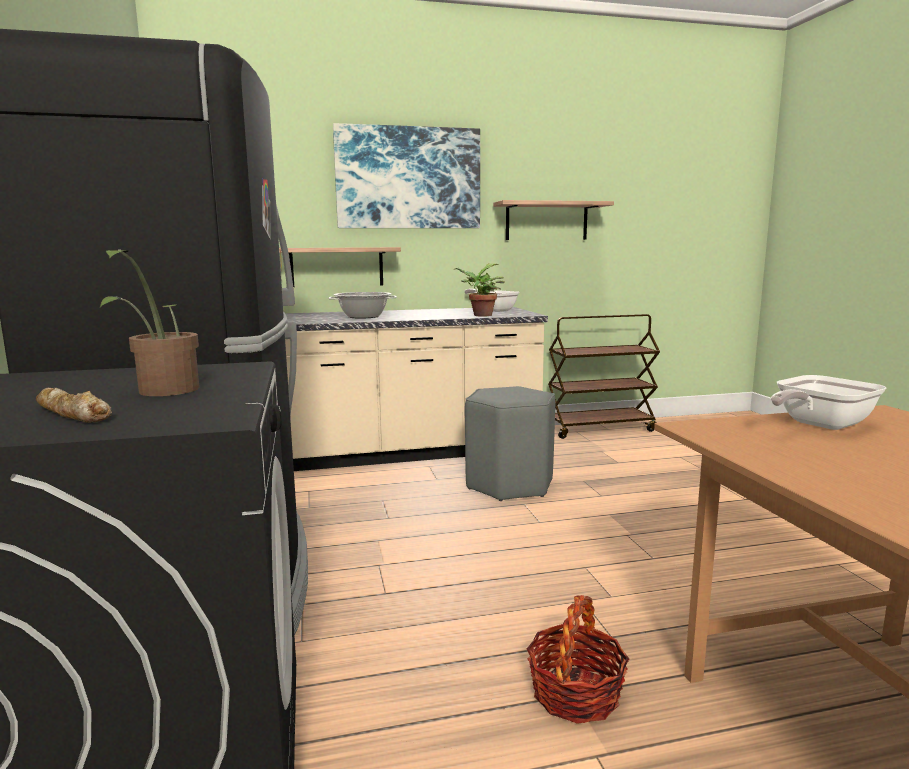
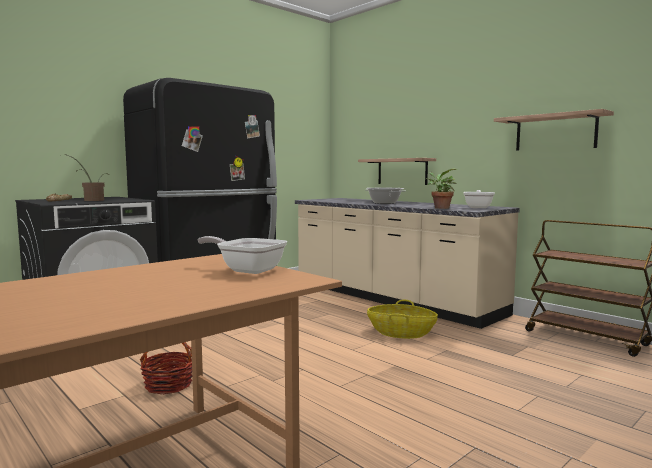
camera: 60 degrees right, 5 degrees down
picture [333,123,480,228] -> none
grey stool [465,386,555,501] -> basket [367,300,438,339]

